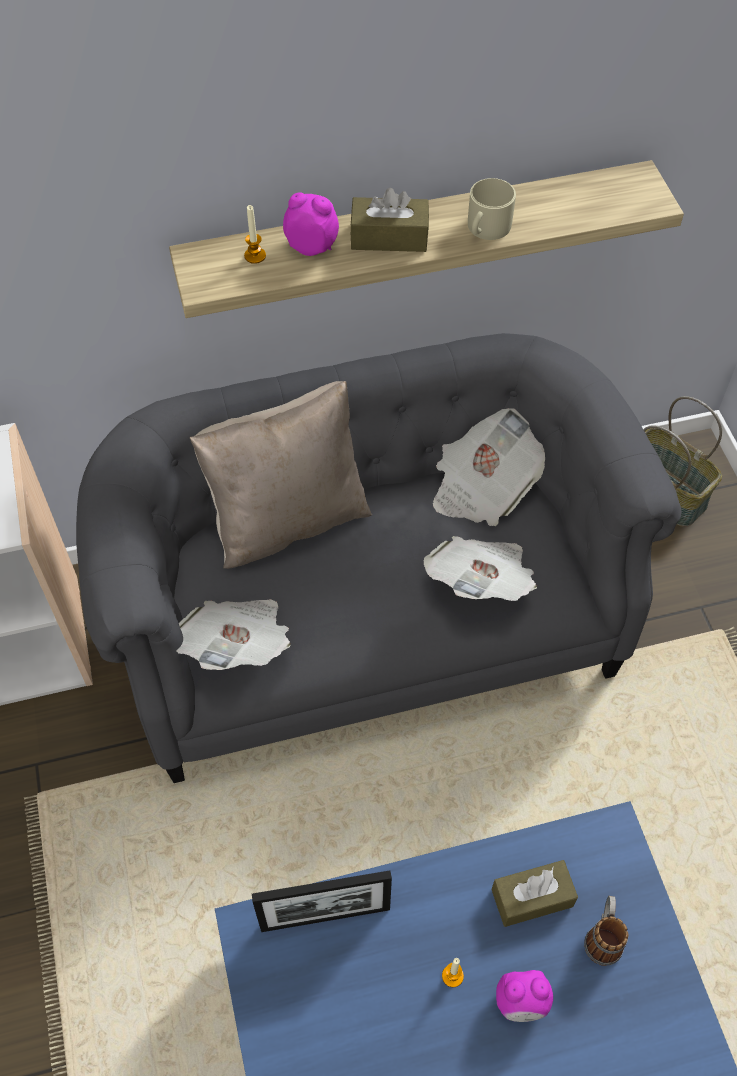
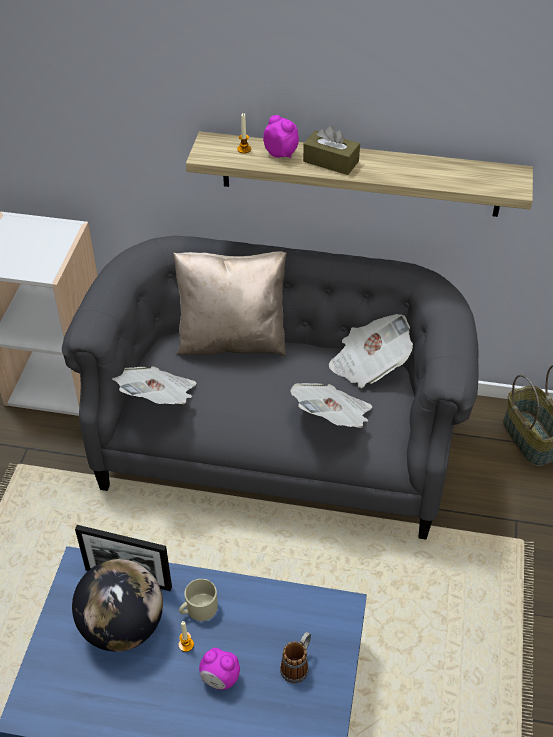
camera: 25 degrees right, 10 degrees down
beige mug [468,178,516,240] -> beige mug moved to [179,579,218,621]
brown tissue box [492,860,578,927] -> none
none -> globe [72,559,163,652]

